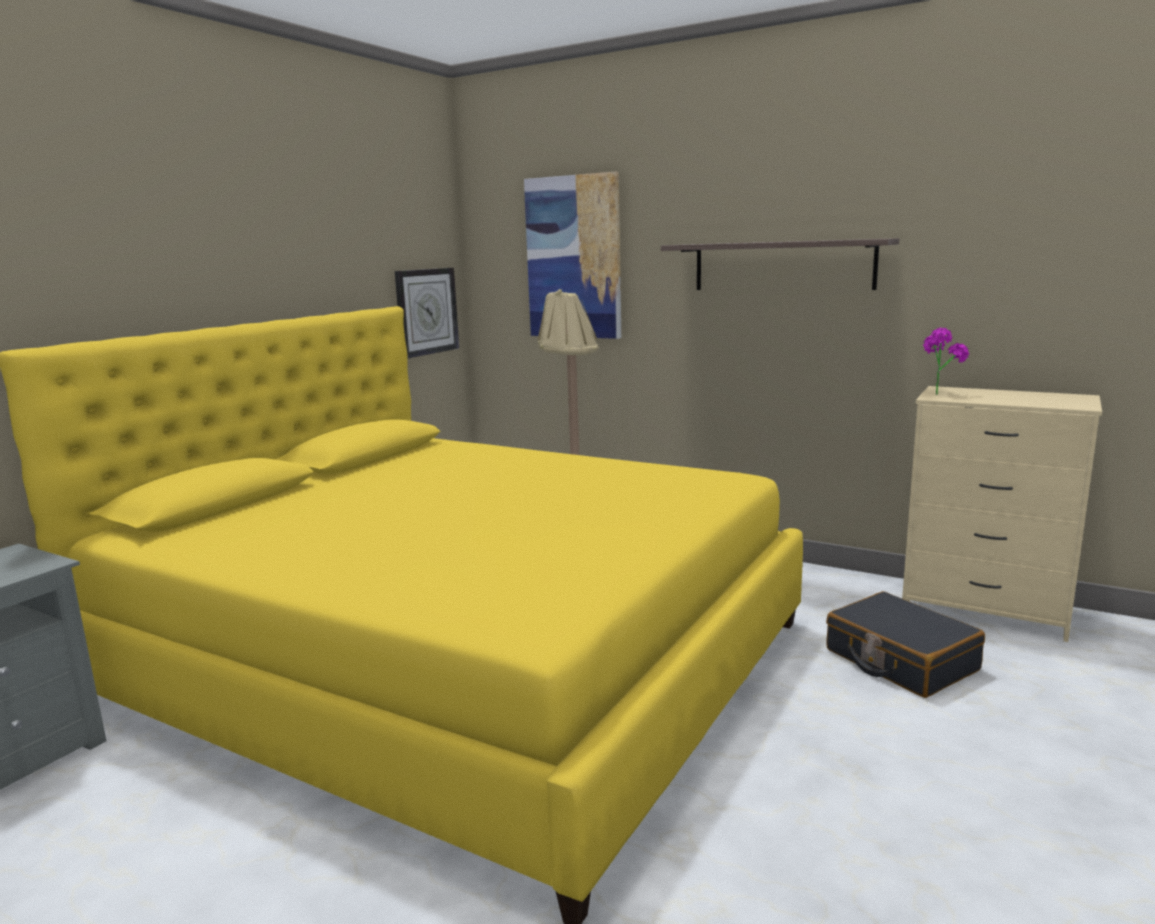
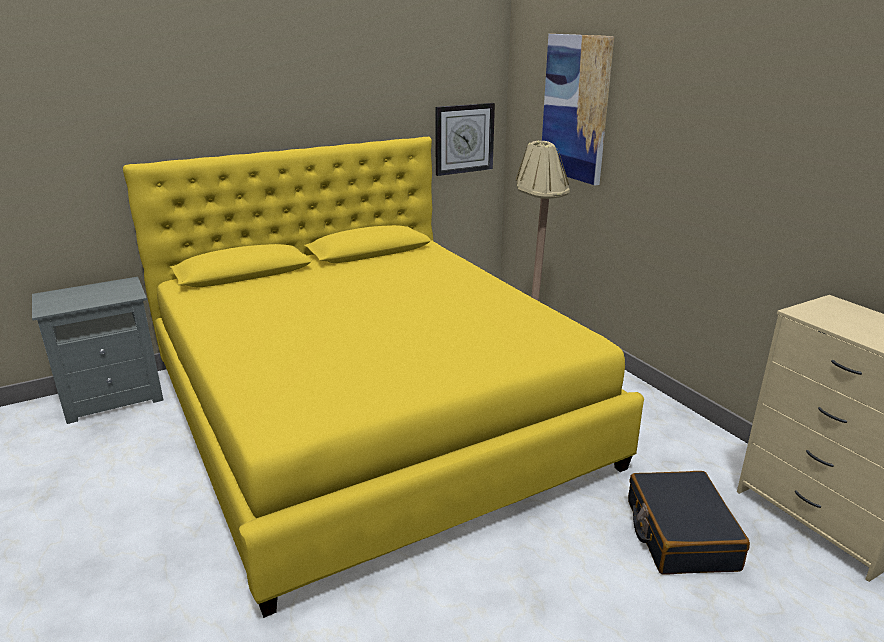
camera: 30 degrees right, 10 degrees up
shelf [661,238,899,290] -> none
potted plant [923,328,969,395] -> none

